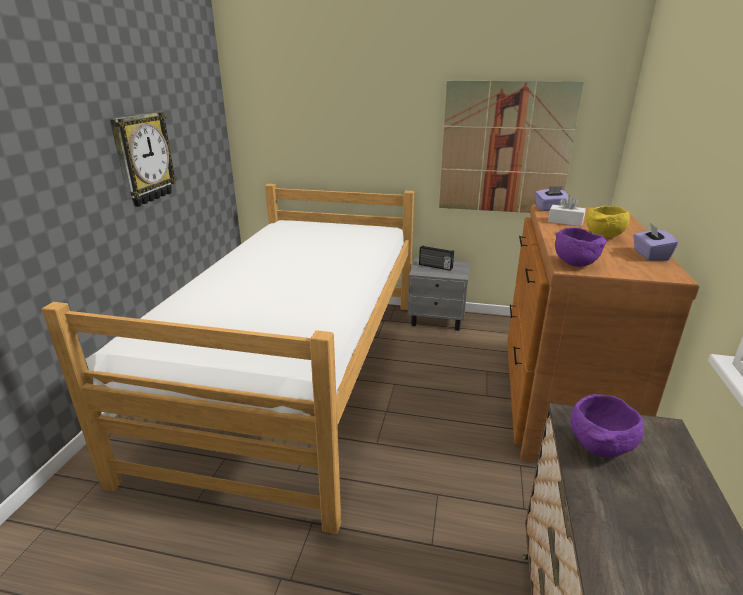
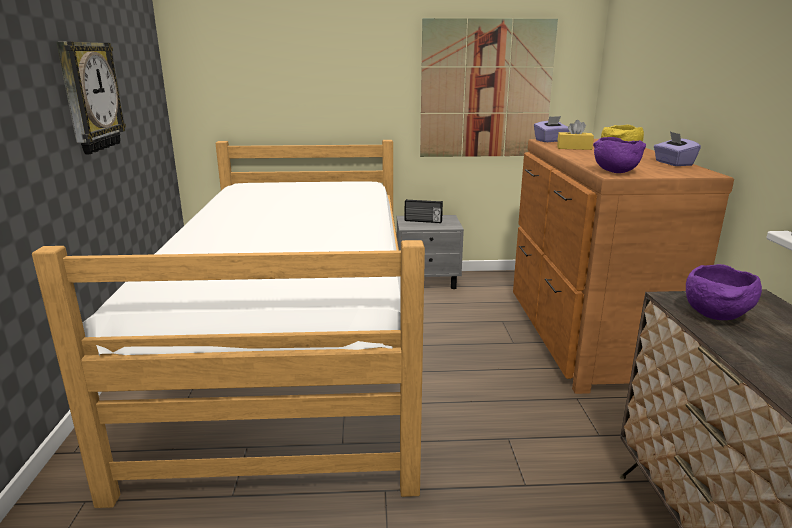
camera: 15 degrees left, 5 degrees down
white tissue box [548,195,586,226] -> yellow tissue box [557,120,594,150]

